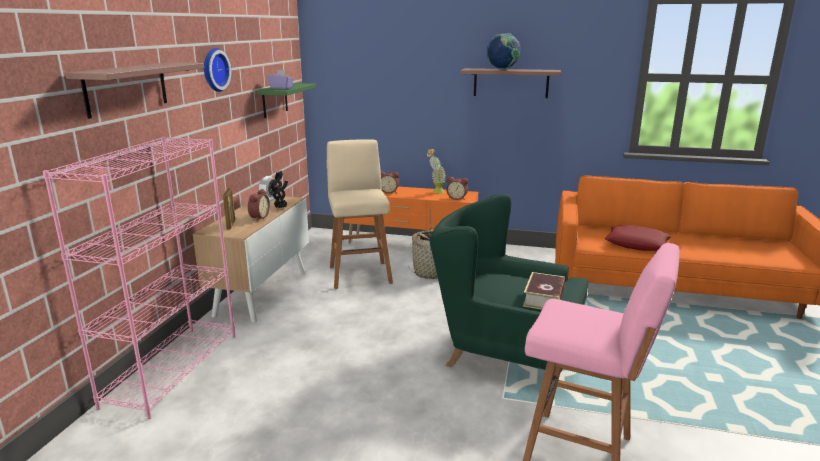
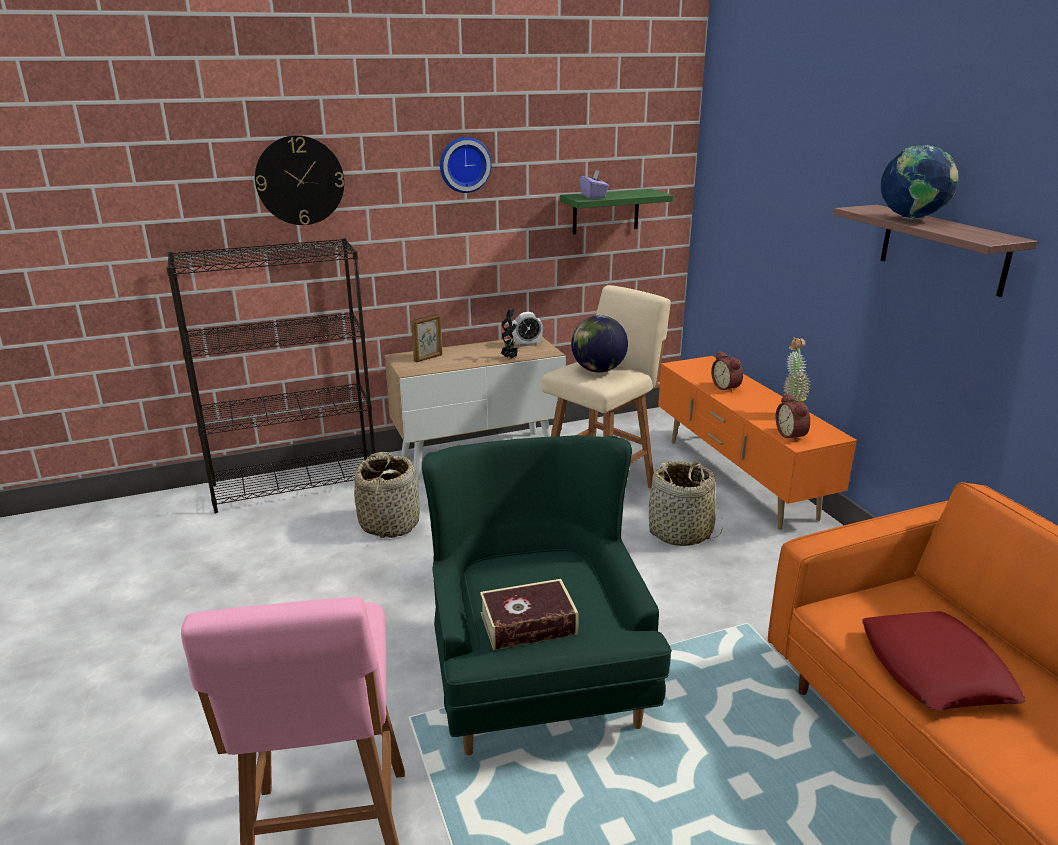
camera: 55 degrees right, 5 degrees up
pink bookcase [43,137,235,419] -> black bookcase [166,238,376,513]
shelf [65,62,204,119] -> wall clock [255,135,344,225]
alarm clock [248,189,270,221] -> none
none -> basket [354,452,420,538]
none -> globe [571,315,628,372]

